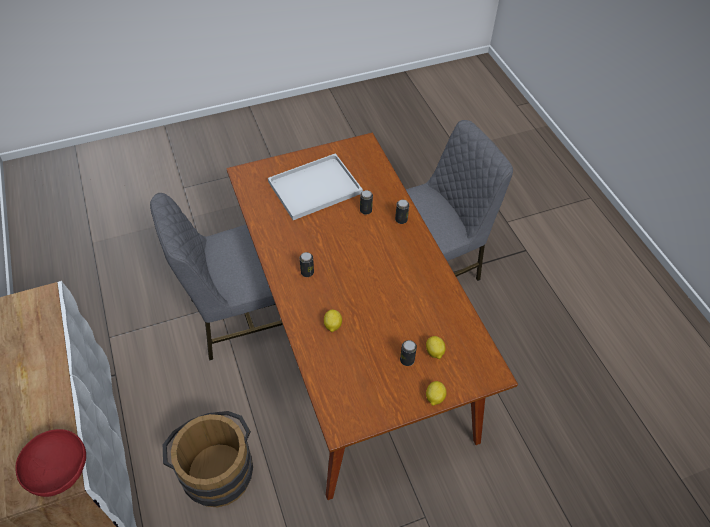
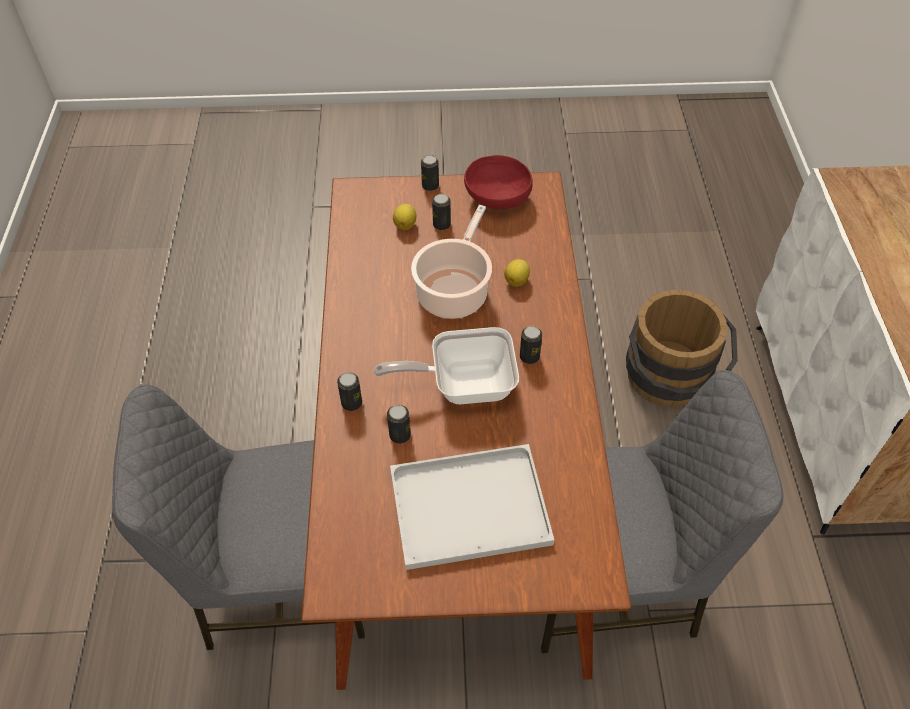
camera: 160 degrees left, 0 degrees up
red bowl [15,429,86,497] -> red bowl moved to [464,155,532,209]
lemon [426,381,447,406] -> can [421,155,439,191]
none -> frying pan [374,327,519,404]
none -> cooking pot [411,205,492,319]

